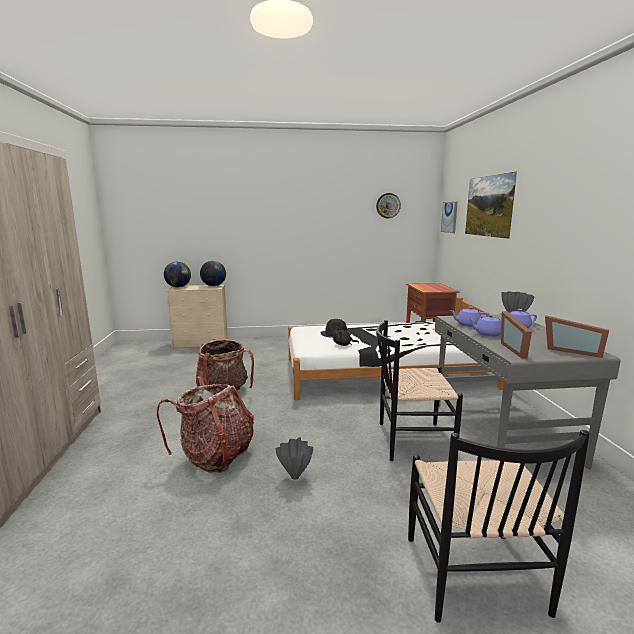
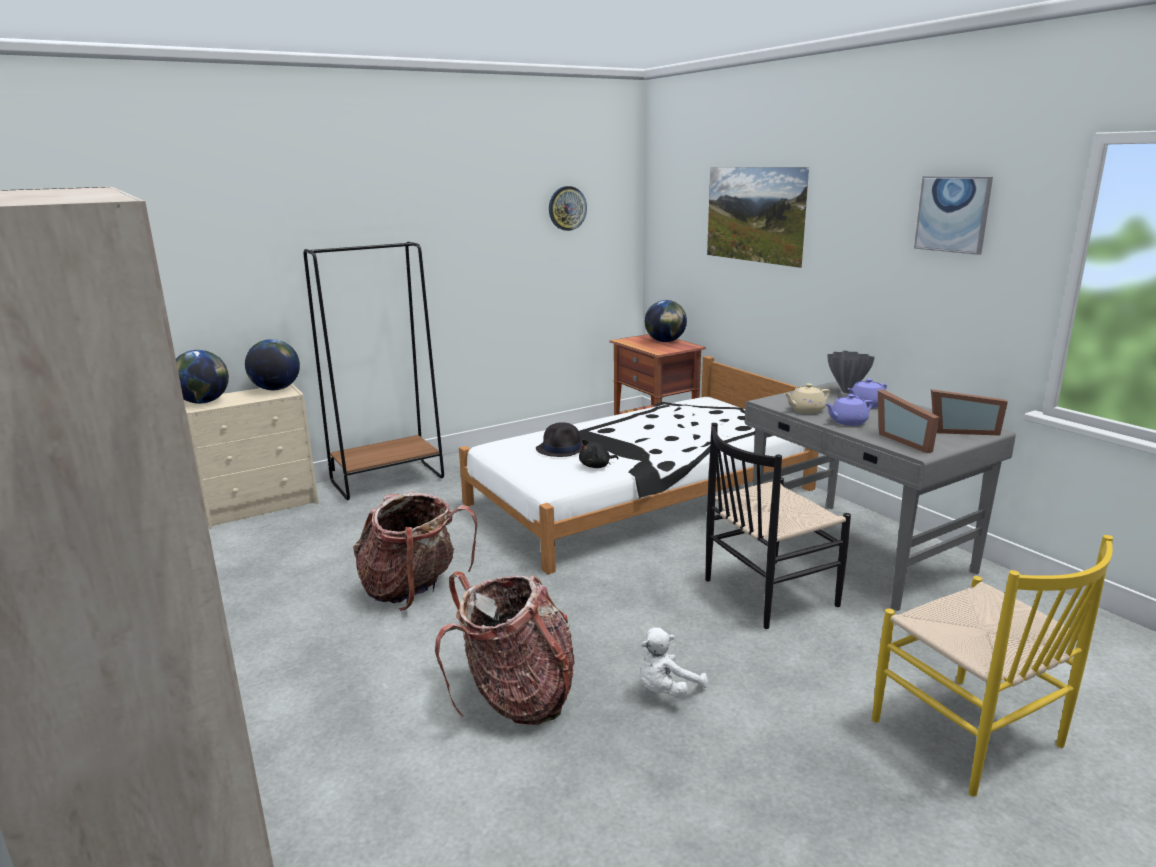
camera: 25 degrees left, 5 degrees up
grey vase [275,437,313,480] -> white plush toy [640,627,708,699]
black chair [408,430,590,623] -> yellow chair [872,535,1113,797]
picture [441,202,458,233] -> picture moved to [914,176,993,255]
purple teapot [449,307,488,327] -> beige teapot [784,383,830,413]
none -> clothes rack [304,242,444,500]
none -> globe [645,300,687,342]

